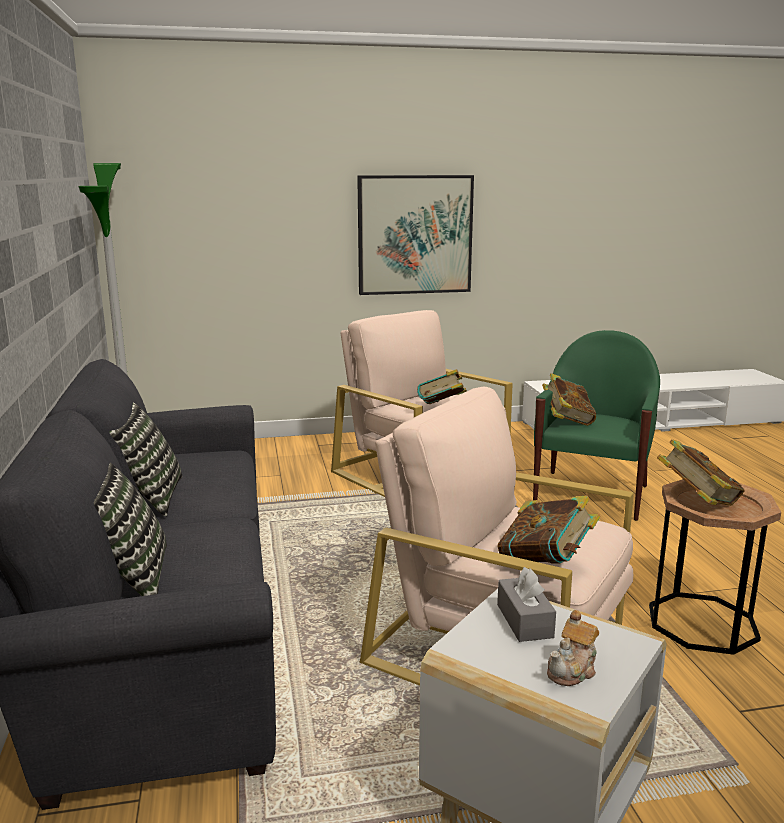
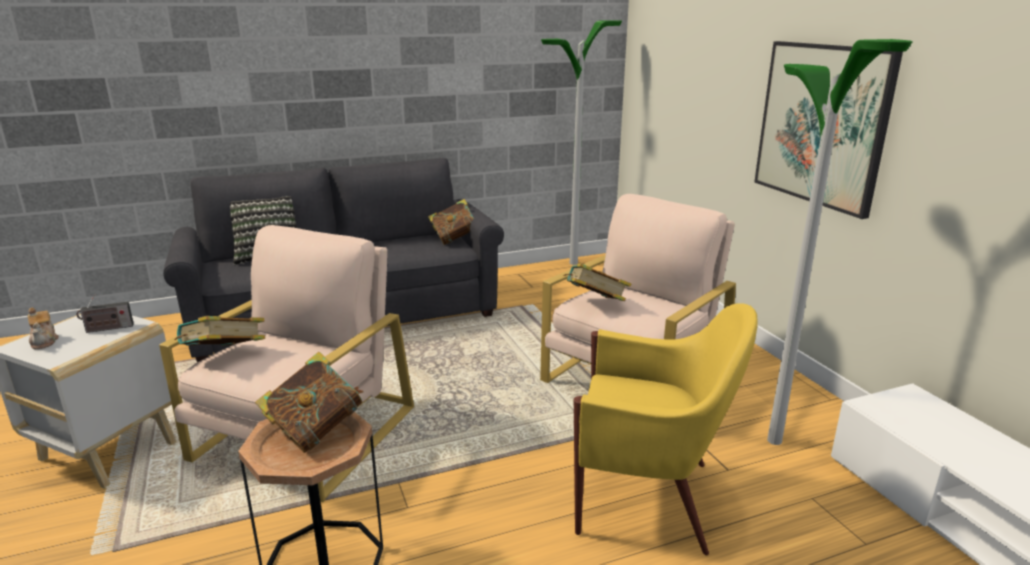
camera: 80 degrees right, 5 degrees up
pillow [110,402,182,516] -> none
grey tissue box [497,567,556,642] -> radio [76,294,134,333]
green armchair [533,330,660,521] -> yellow armchair [574,303,757,555]
book [542,373,596,426] -> book moved to [428,199,474,245]
teapot [547,610,599,686] -> teapot turned 150 degrees counterclockwise [28,308,59,349]
none -> floor lamp [767,39,913,445]

